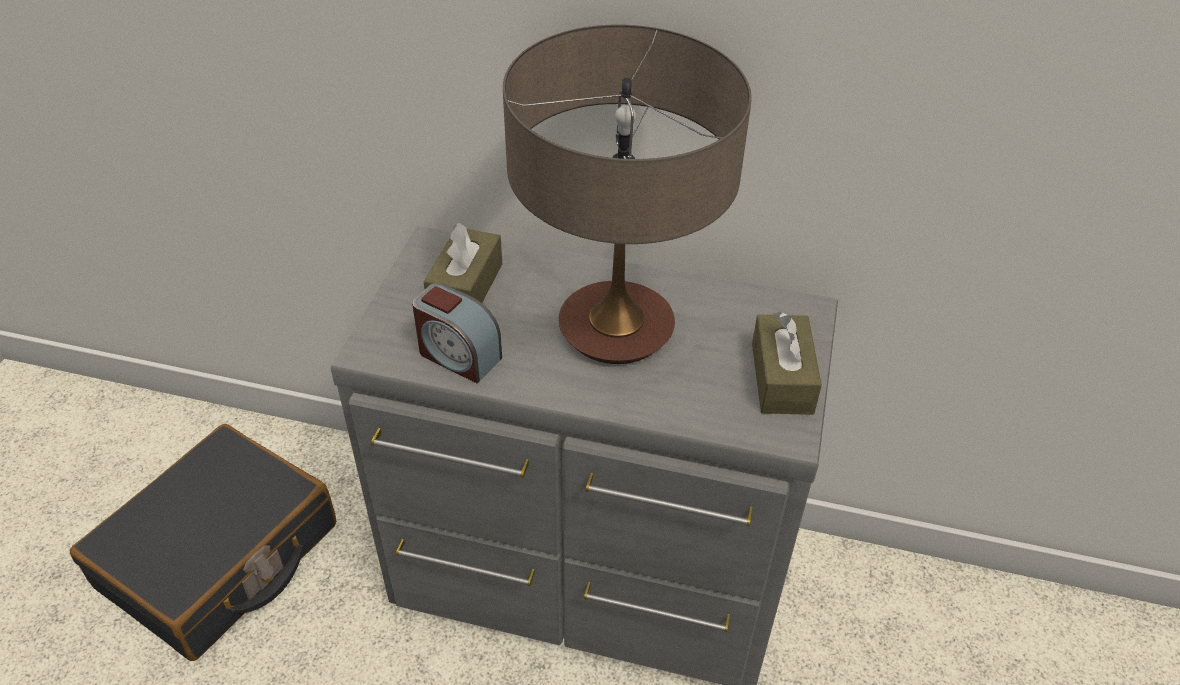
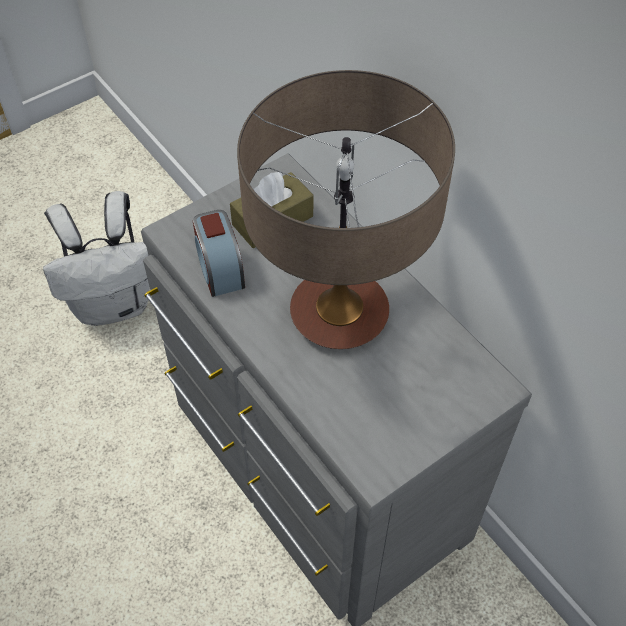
camera: 40 degrees right, 10 degrees up
black suitcase [70,424,336,661] -> white backpack [43,191,150,326]
brown tissue box [752,312,822,415] -> none

